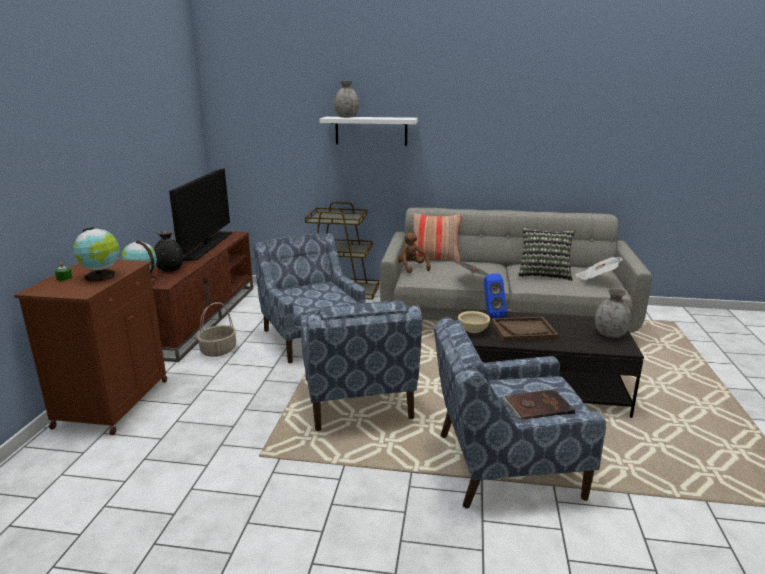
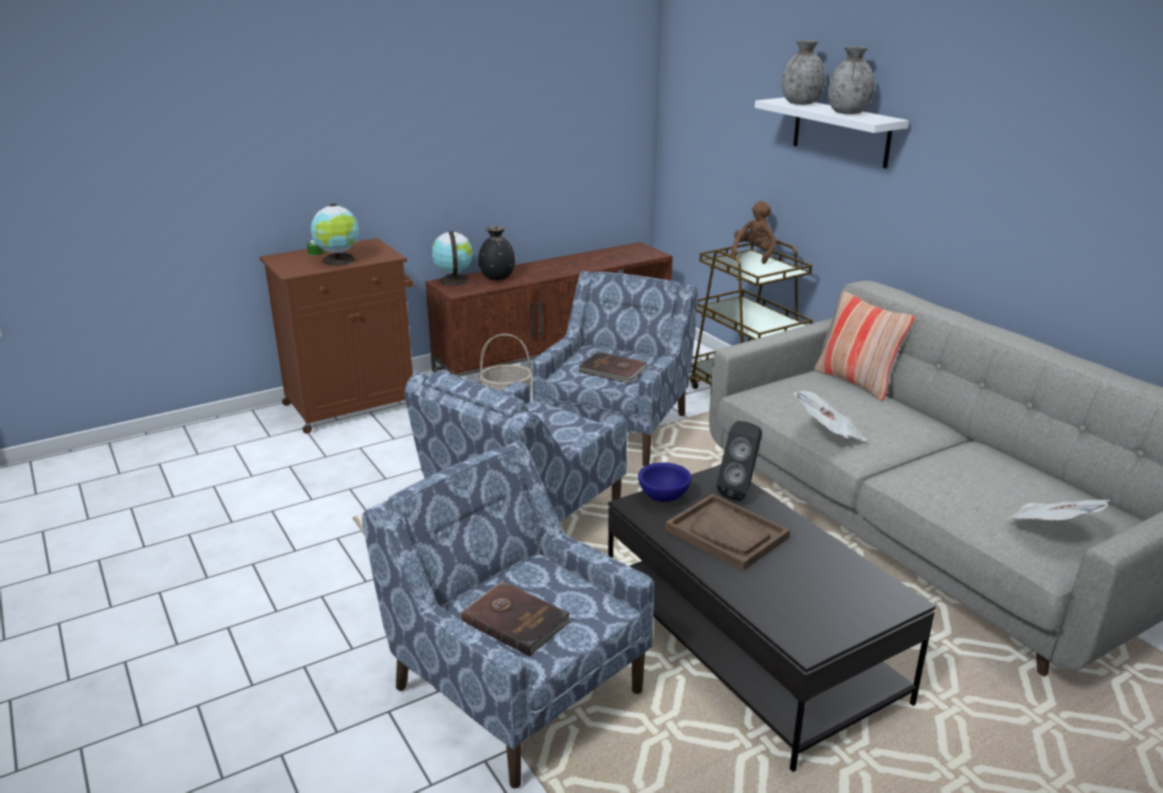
camera: 50 degrees right, 5 degrees up
television [169,168,232,261] -> none
brown plush toy [398,232,431,273] -> brown plush toy moved to [731,201,776,264]
beige bowl [458,311,490,333] -> blue bowl [638,462,692,502]
blue speaker [484,273,507,319] -> black speaker [716,421,762,501]
pillow [518,228,575,281] -> none
grey vase [595,288,631,338] -> grey vase moved to [828,46,875,114]
none -> brown book [578,352,647,383]

